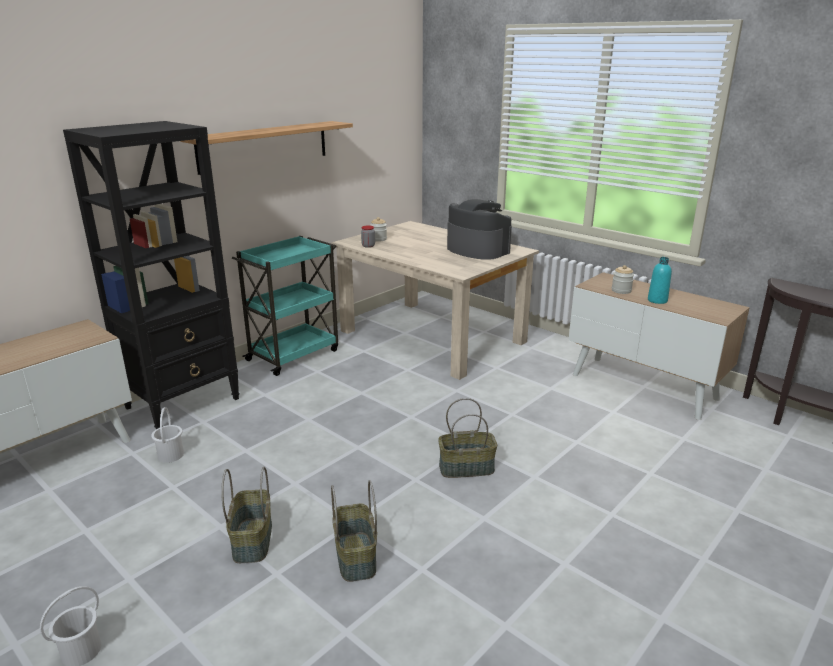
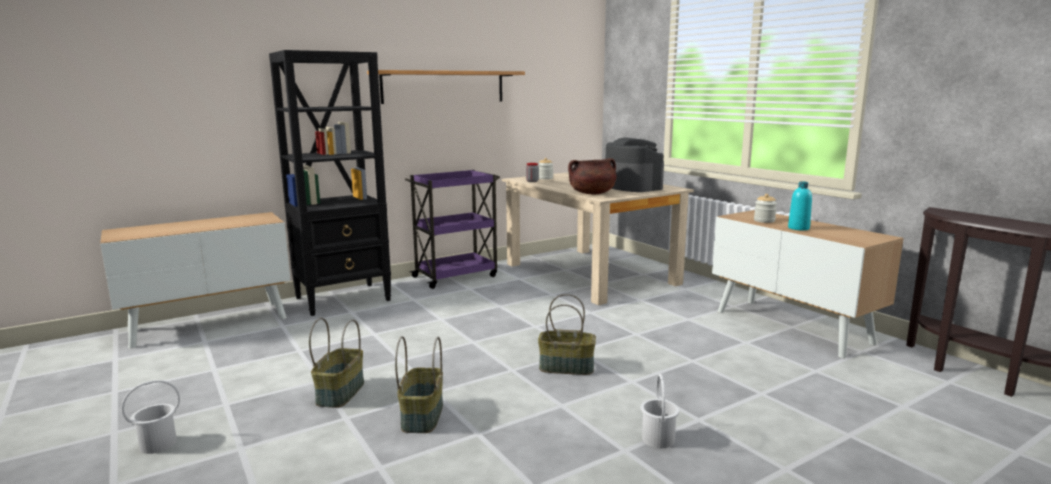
camera: 15 degrees right, 10 degrees down
white bucket [151,407,184,463] -> white bucket moved to [641,374,679,448]
turquoise cart [232,236,338,376] -> purple cart [405,170,500,289]
none -> brown cooking pot [568,158,616,194]

